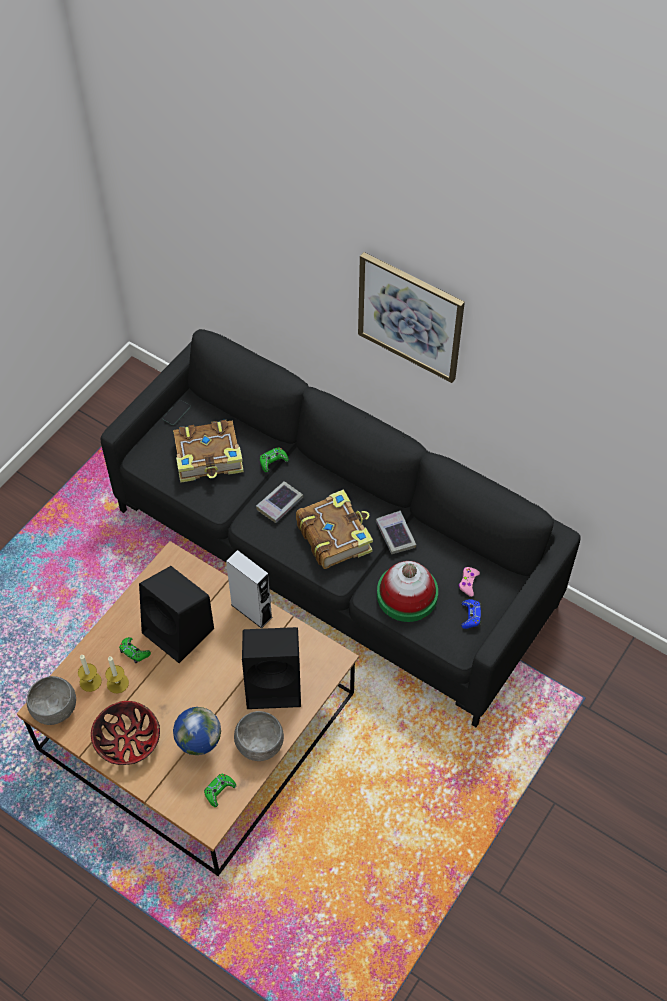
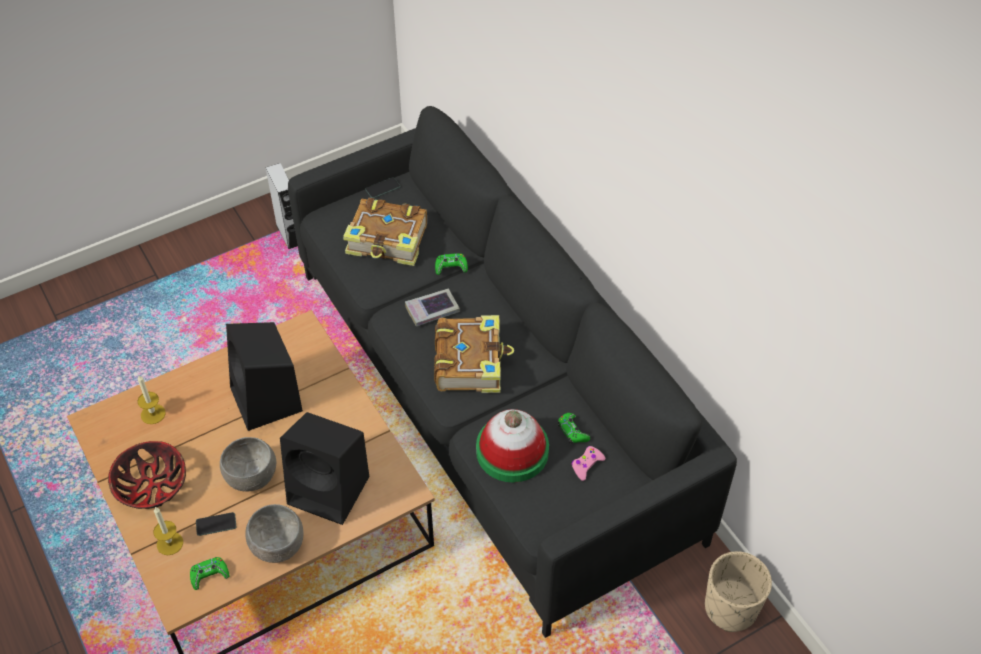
camera: 25 degrees right, 5 degrees down
grey bowl [27,676,76,725] -> grey bowl moved to [220,437,276,492]
candle [105,656,129,694] -> candle moved to [153,507,183,555]
green game controller [119,637,151,664] -> green game controller moved to [558,413,590,444]
globe [173,707,221,755] -> phone [196,512,236,536]
grey speaker [226,550,273,629] -> grey speaker moved to [266,163,298,249]
picture [358,252,465,383] -> none
book [376,511,416,554] -> none
blue game controller [461,599,481,629] -> none
none -> beige planter [705,551,772,632]

